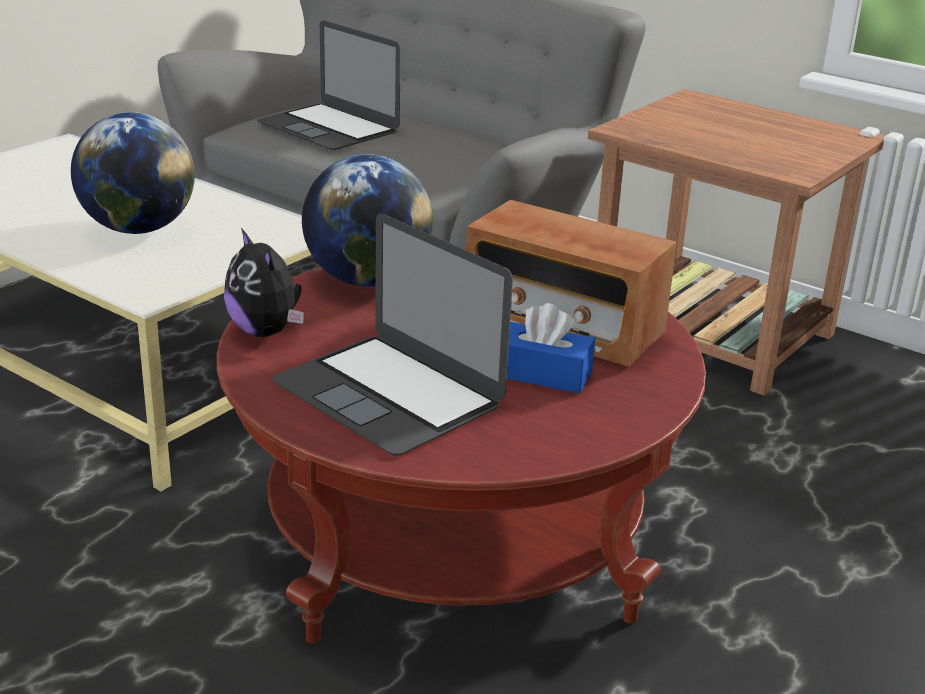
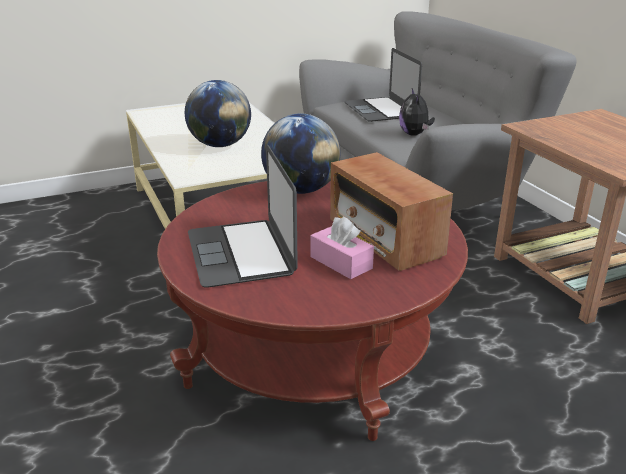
camera: 30 degrees right, 0 degrees up
plush toy [224,228,304,337] -> plush toy moved to [399,88,435,136]
blue tissue box [507,303,595,393] -> pink tissue box [311,217,374,279]

